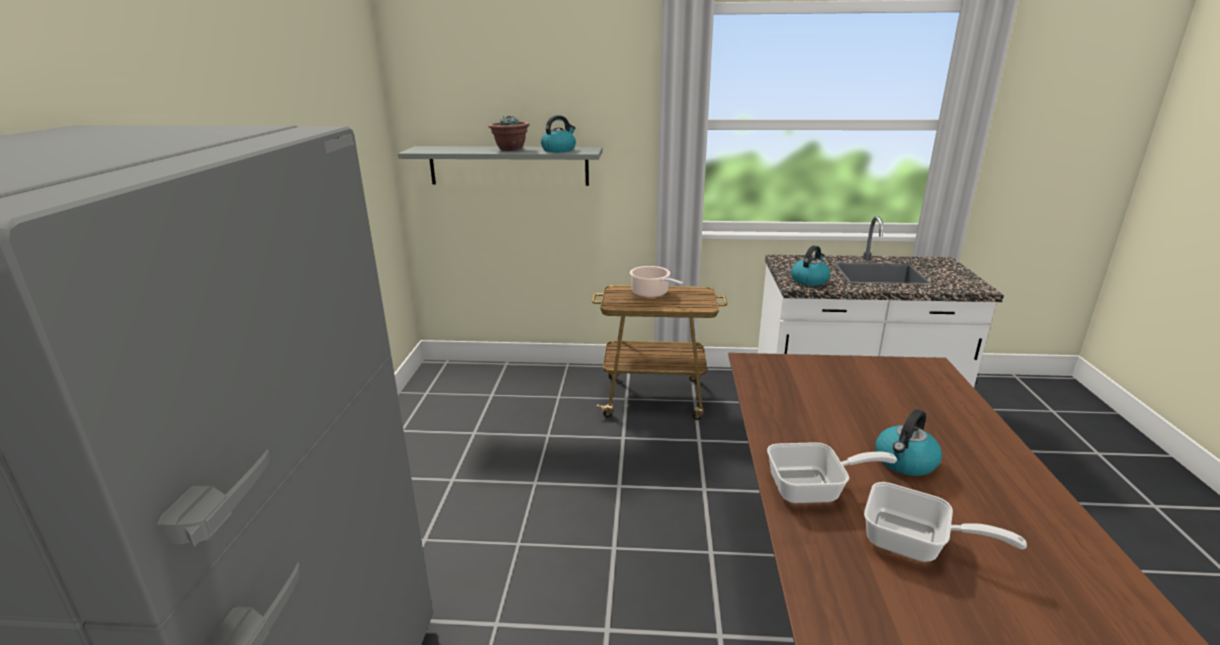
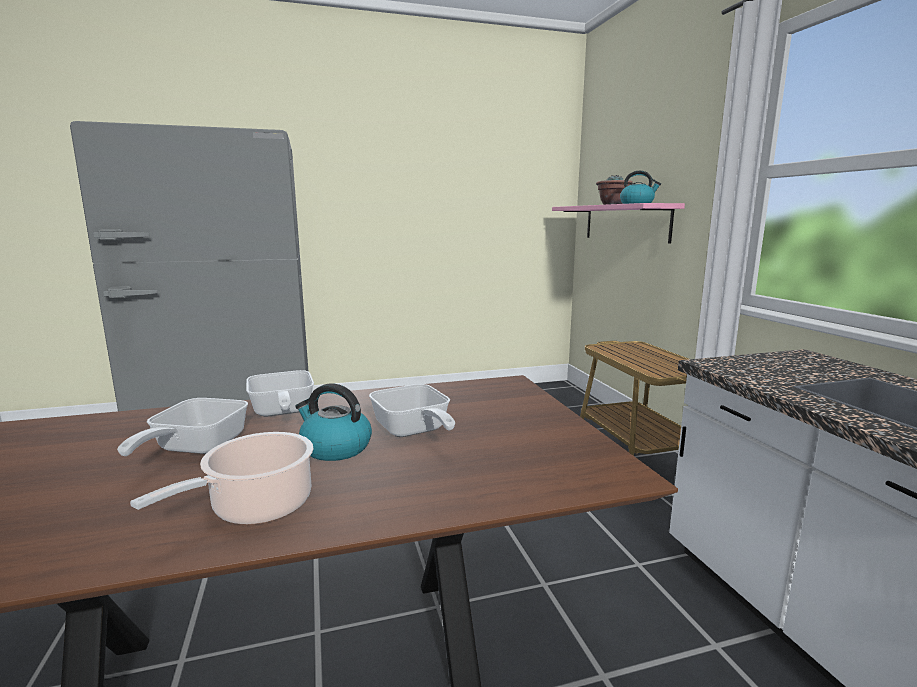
camera: 70 degrees right, 10 degrees down
grey shelf [398,146,603,186] -> pink shelf [552,203,685,243]
cooking pot [630,266,683,298] -> cooking pot moved to [130,432,313,525]
kettle [791,246,830,286] -> none
none -> frying pan [369,384,455,437]

